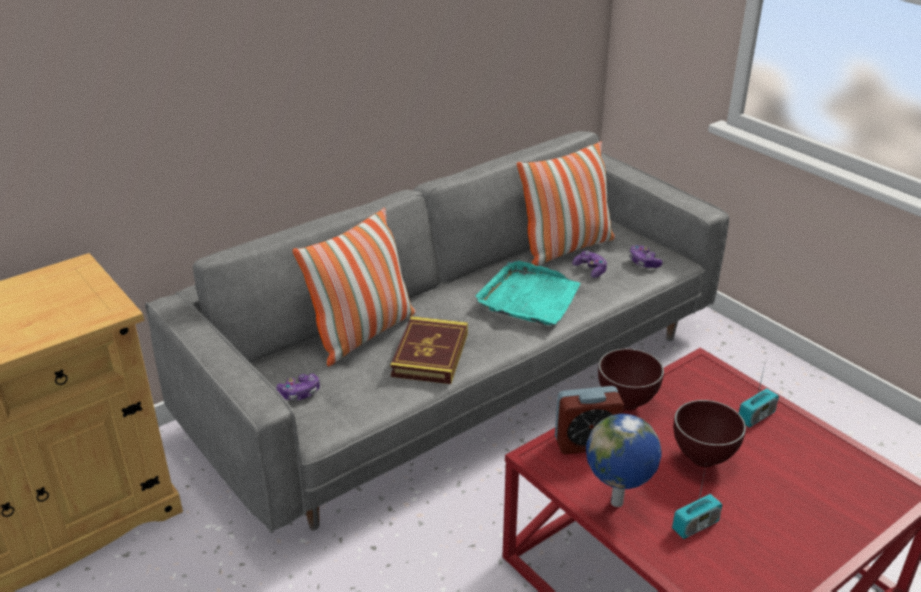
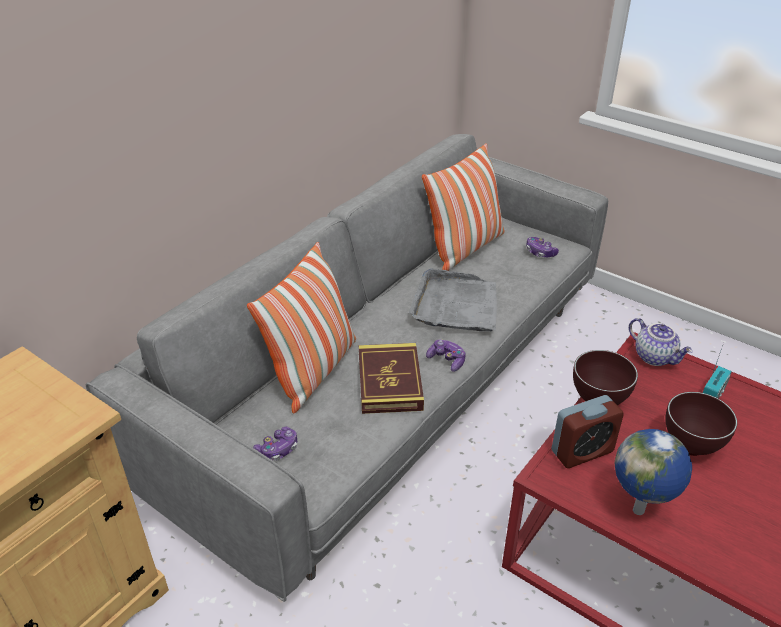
camera: 15 degrees left, 5 degrees up
turquoise tray [476,260,581,326] -> grey tray [409,269,497,331]
game controller [572,251,607,278] -> game controller moved to [426,339,465,372]
radio [672,466,722,539] -> none
none -> teapot [629,318,693,366]

